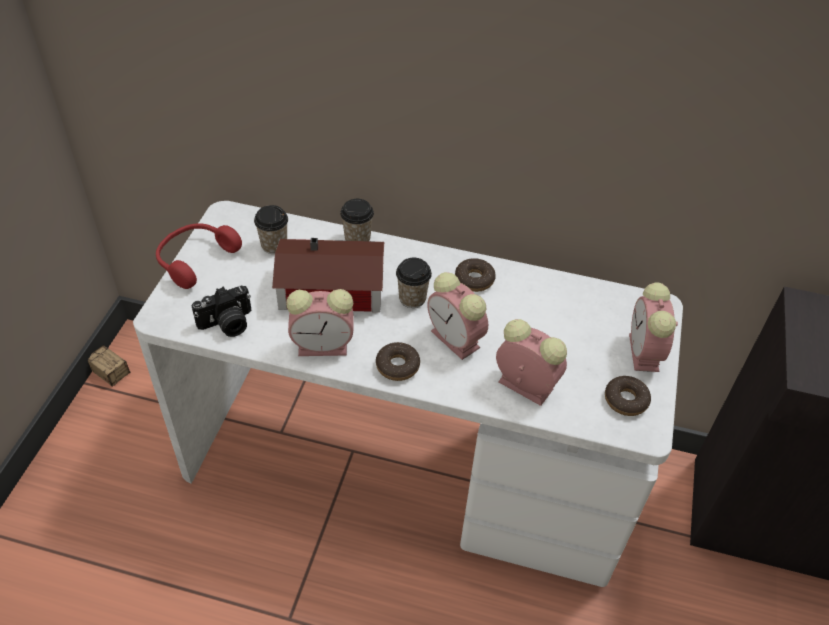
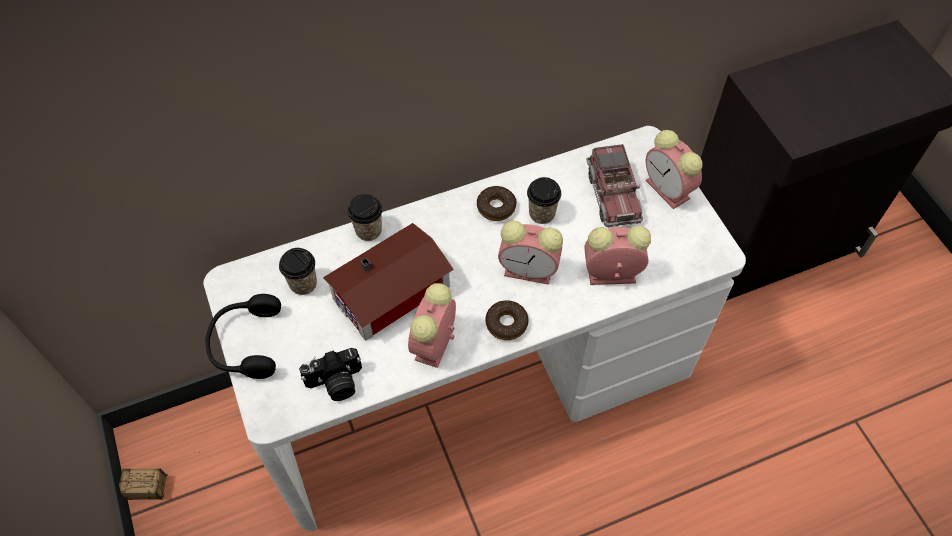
camera: 35 degrees left, 10 degrees up
red headphones [156,223,242,289] -> black headphones [205,294,281,379]
camera [191,286,251,337] -> camera turned 45 degrees clockwise [299,348,362,401]
alarm clock [286,289,353,356] -> alarm clock turned 150 degrees clockwise [408,283,456,368]
cup [396,258,432,308] -> cup moved to [527,177,561,224]
donut [605,376,651,416] -> none
none -> toy truck [586,144,643,228]

